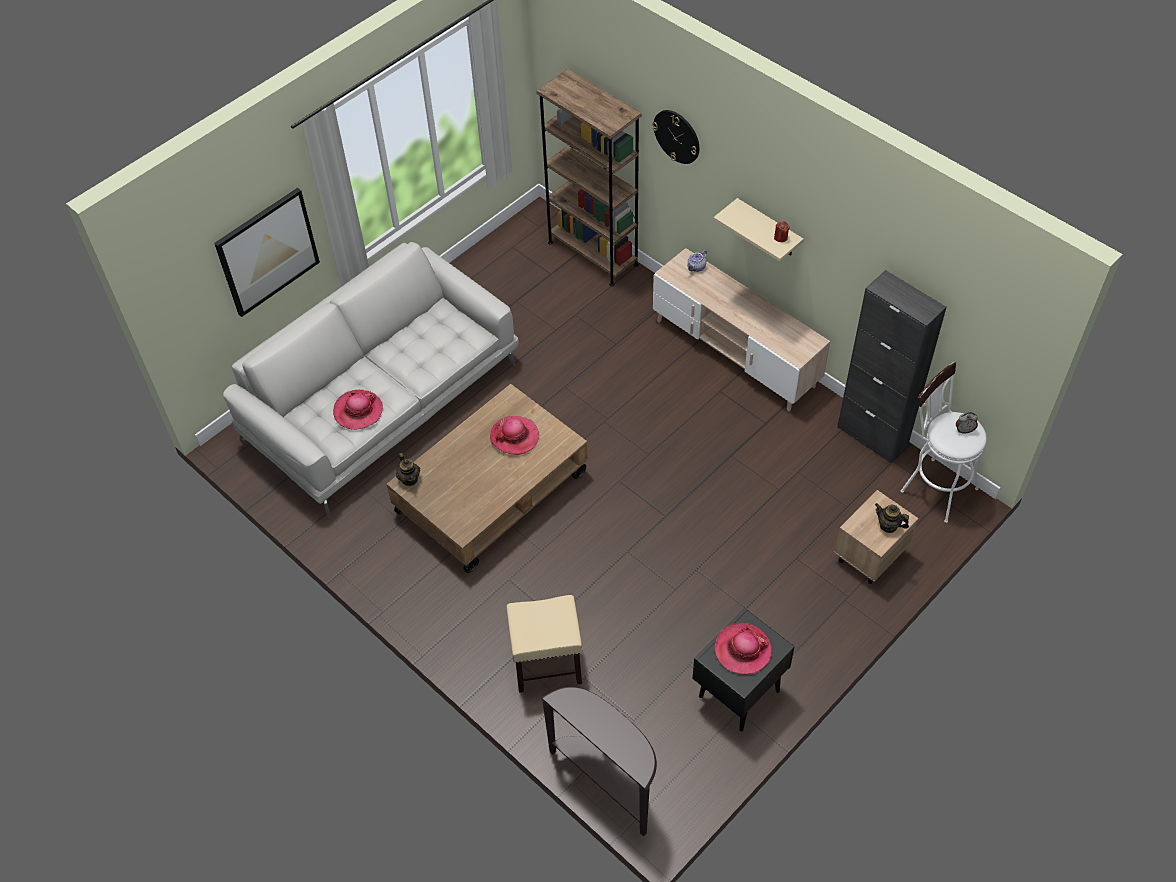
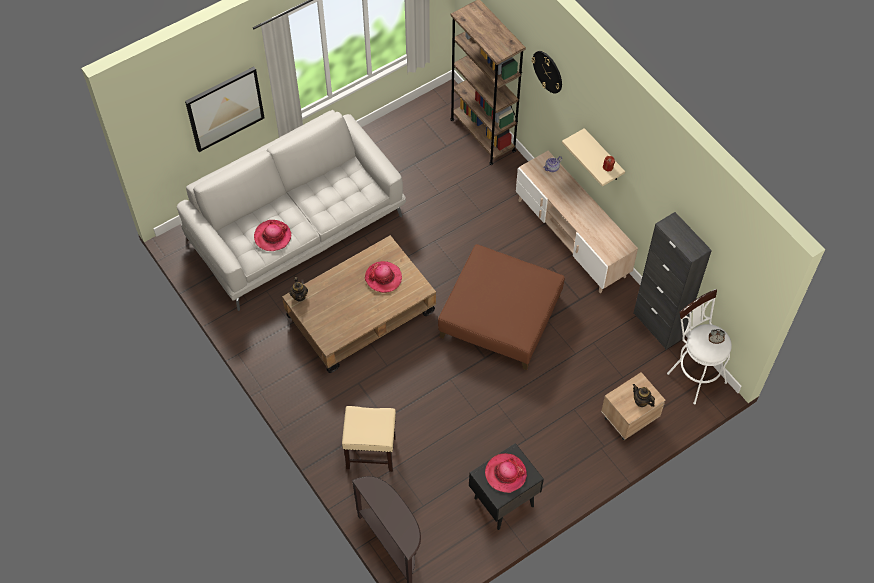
camera: 10 degrees right, 5 degrees up
none -> brown ottoman [438,244,565,370]

